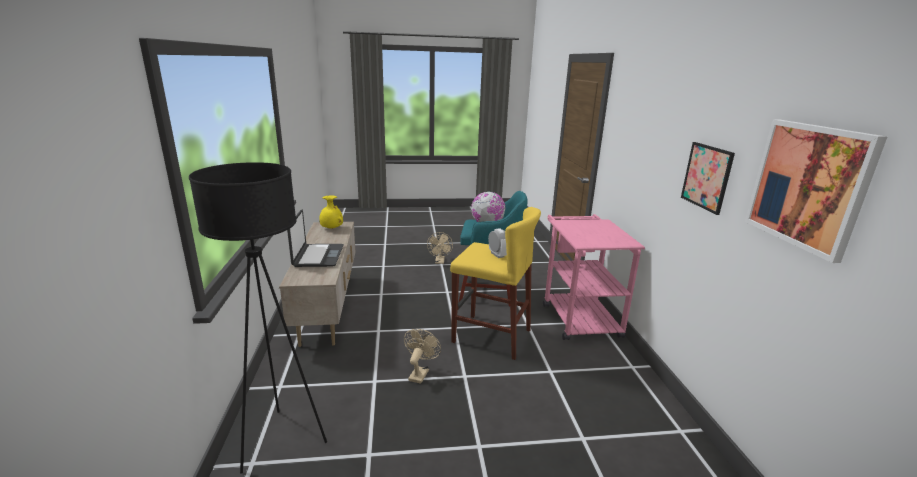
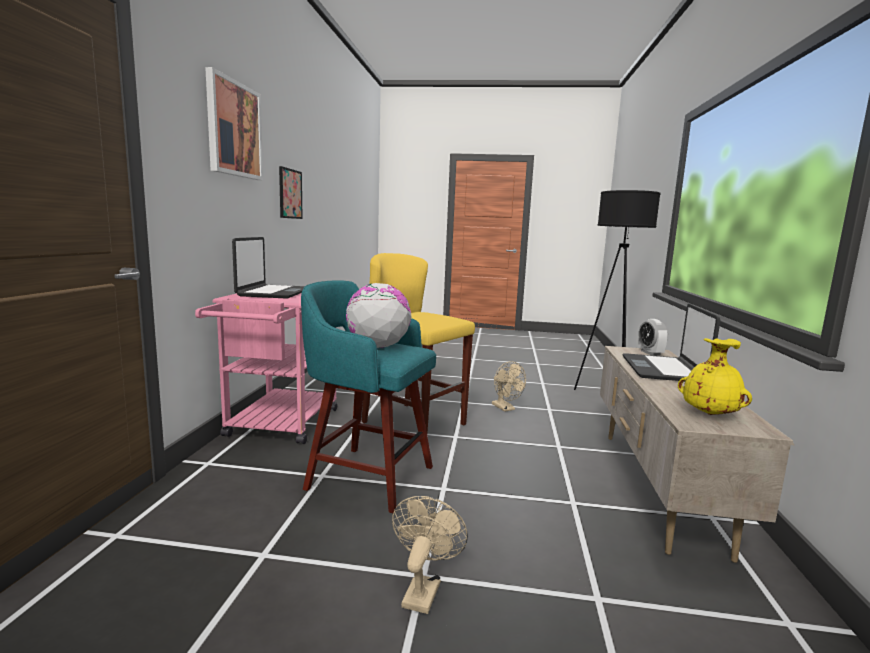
camera: 165 degrees left, 10 degrees down
beige fan [404,329,441,384] -> beige fan turned 60 degrees counterclockwise [492,361,526,412]
alarm clock [488,228,507,258] -> alarm clock moved to [638,319,668,356]
picture [745,119,887,263] -> picture moved to [205,67,263,180]
none -> laptop [232,237,305,299]

